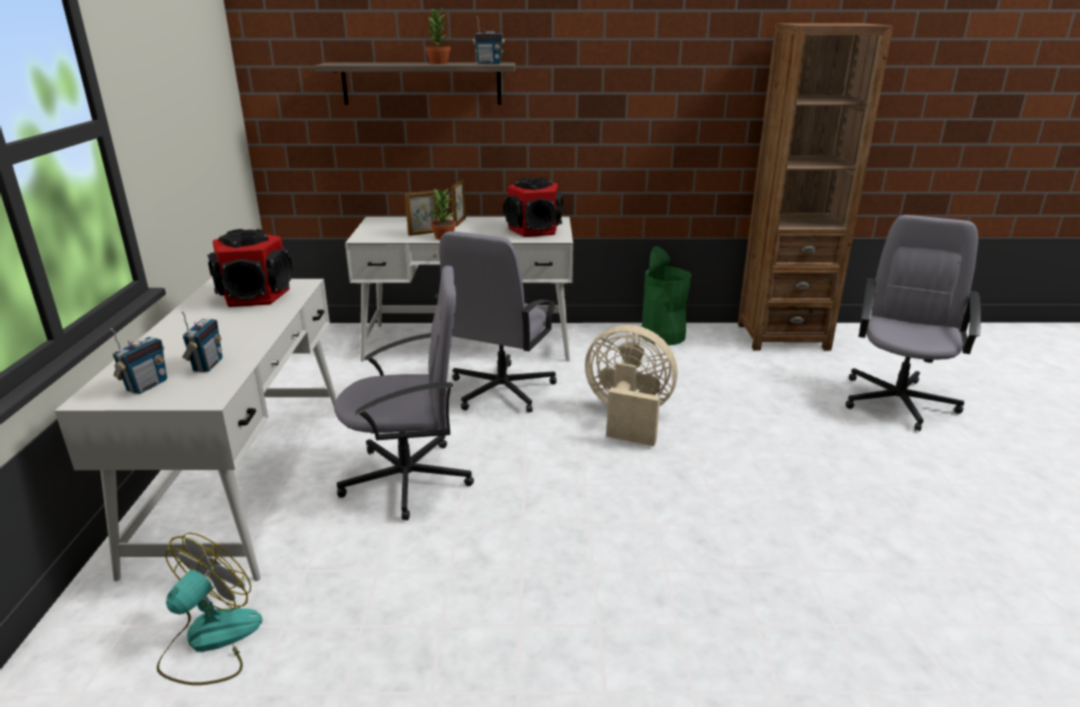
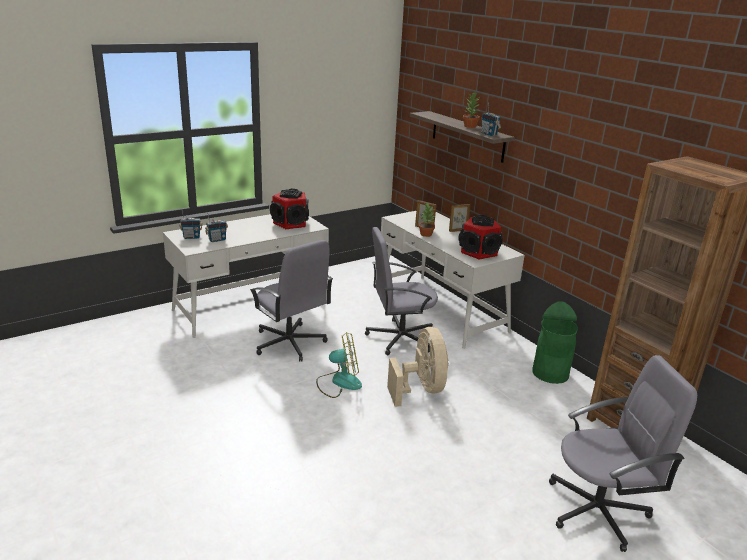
camera: 55 degrees right, 0 degrees up
fan [157,533,262,685] -> fan moved to [316,332,362,398]

